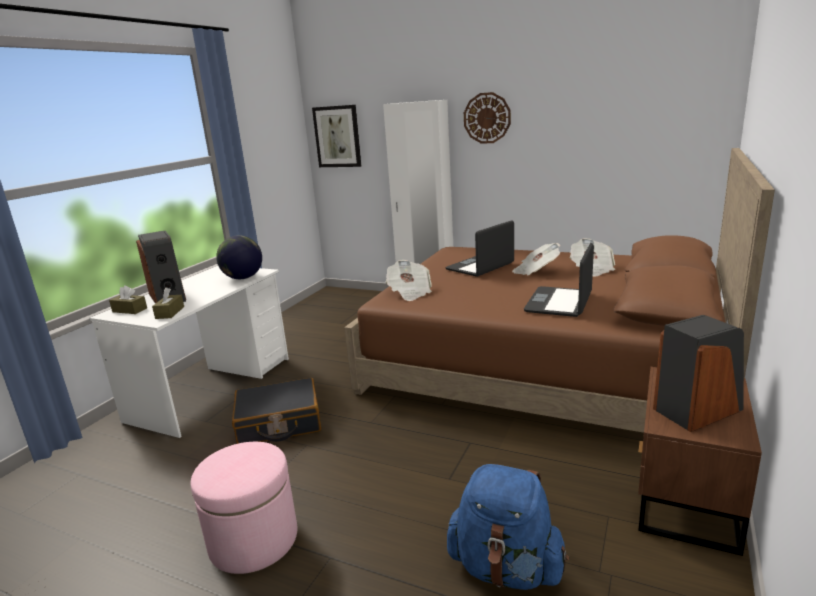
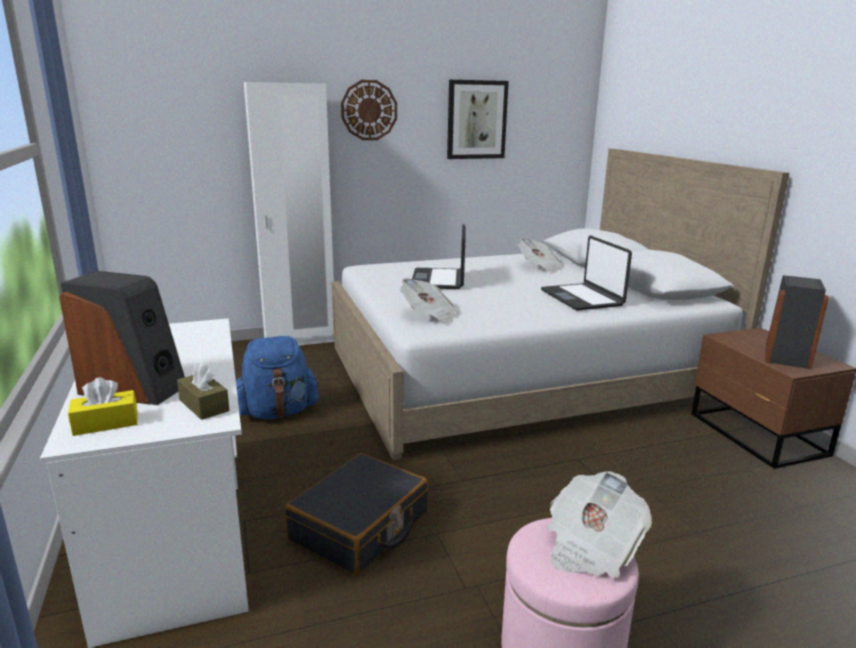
camera: 45 degrees left, 0 degrees up
brown tissue box [109,285,147,314] -> yellow tissue box [68,377,137,436]
globe [216,235,262,279] -> none
picture [312,105,361,167] -> picture moved to [447,80,509,159]
brown bed [344,148,775,433] -> white bed [331,149,789,460]
blue backpack [447,464,569,590] -> blue backpack moved to [236,336,320,419]
newspaper [512,243,561,275] -> newspaper moved to [547,471,652,578]

